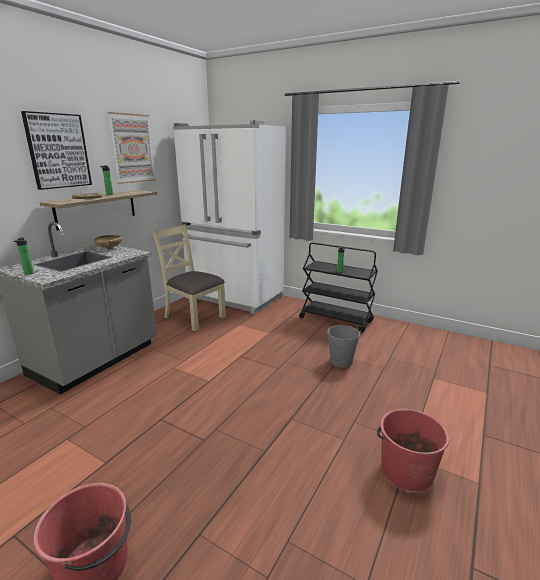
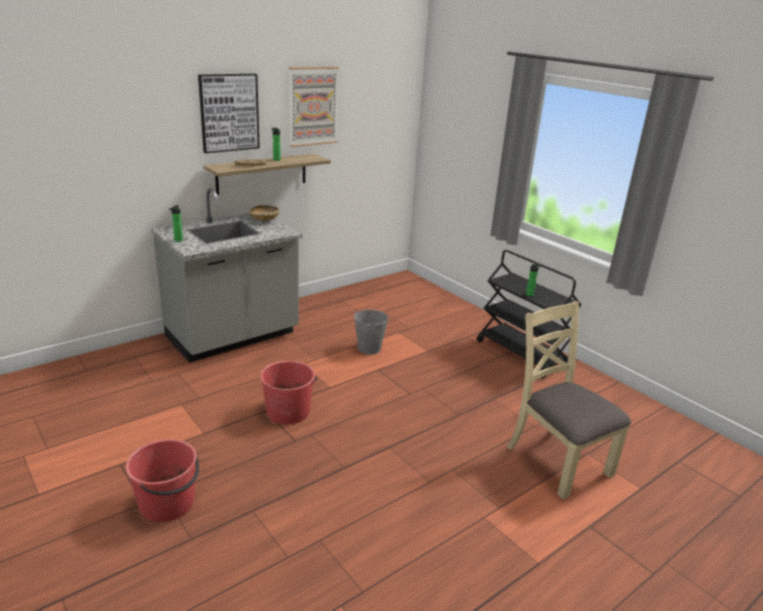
camera: 20 degrees right, 5 degrees up
beige chair [152,224,226,331] -> beige chair moved to [507,301,631,499]
white fridge [173,120,286,315] -> none
grey bucket [327,325,360,368] -> grey bucket moved to [354,310,388,355]
red bucket [377,409,449,491] -> red bucket moved to [260,361,318,424]

